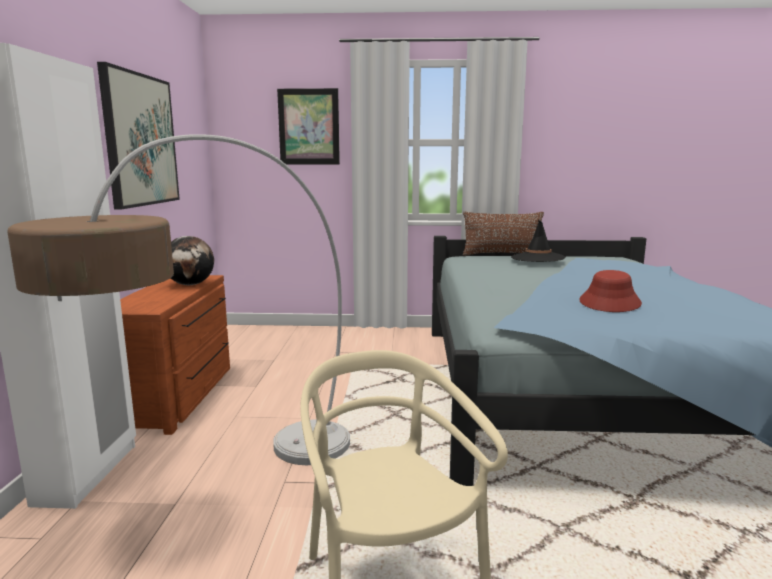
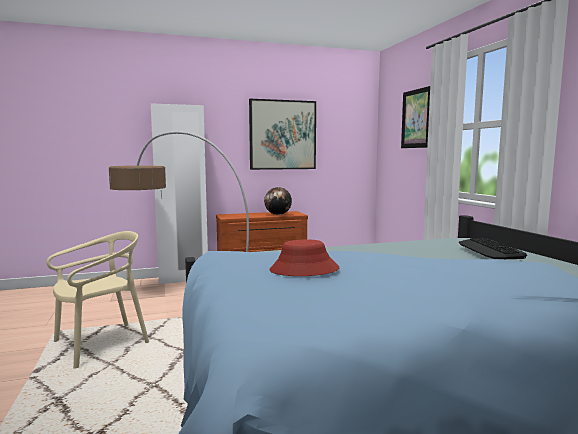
camera: 70 degrees right, 5 degrees down
brown pillow [463,211,544,256] -> none
black hat [511,220,566,262] -> keyboard [459,238,527,259]

